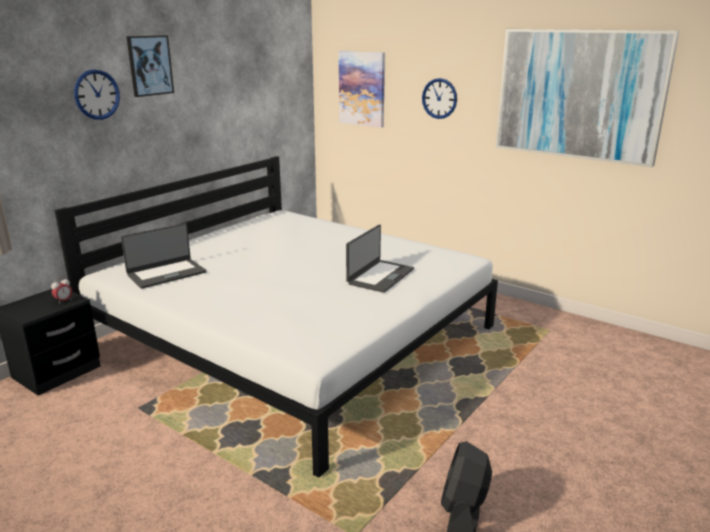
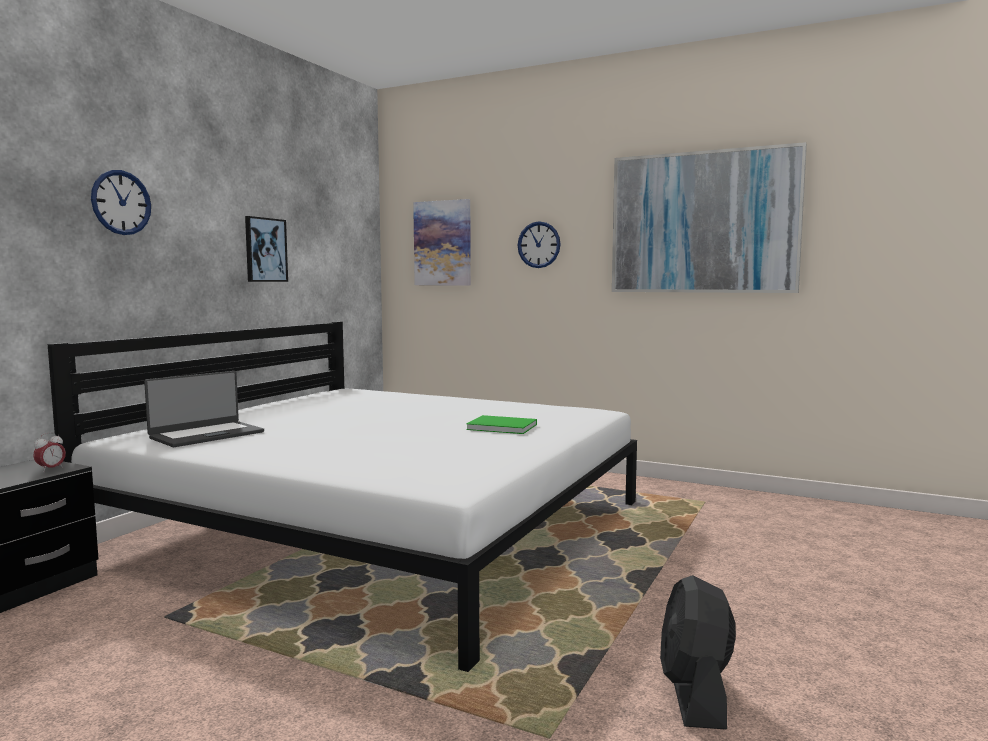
camera: 10 degrees left, 15 degrees down
picture [126,35,174,97] -> picture moved to [245,216,288,282]
laptop [346,225,414,293] -> green book [466,415,537,434]

